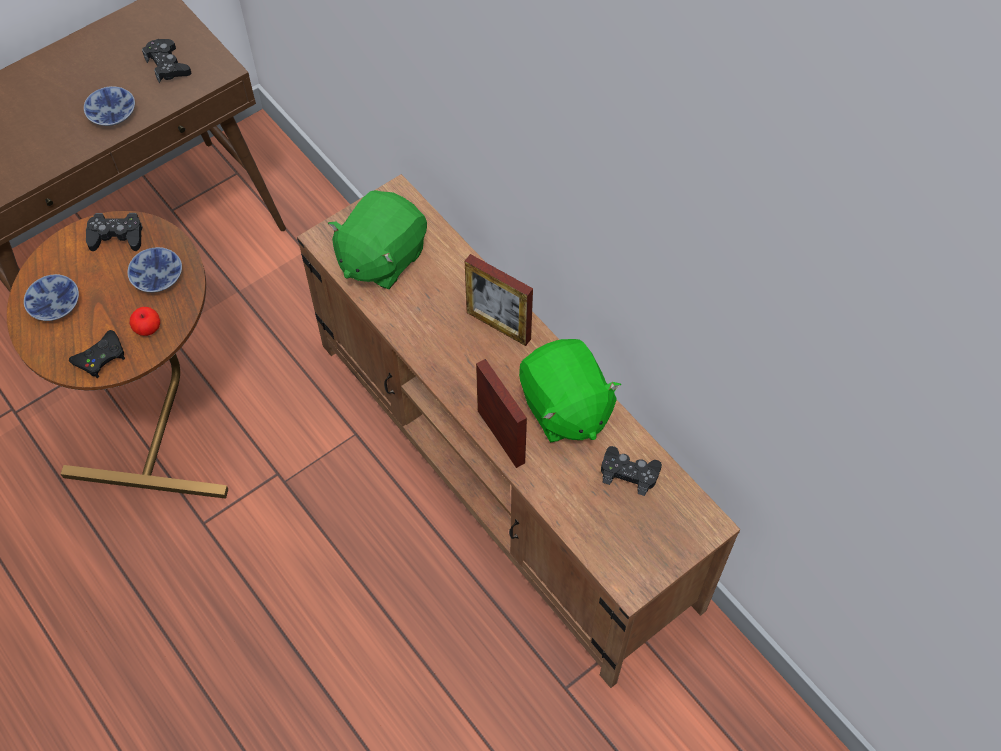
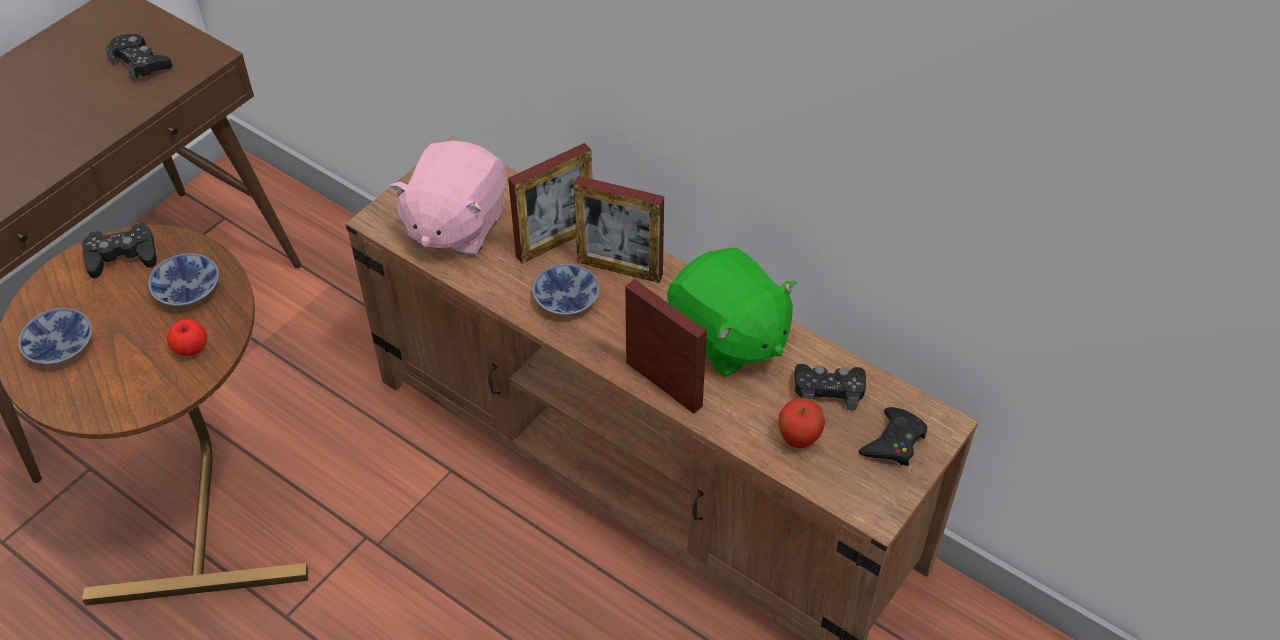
camera: 15 degrees left, 10 degrees down
black game controller [69,330,125,378] -> black game controller moved to [859,407,927,466]
bowl [84,86,135,126] -> bowl moved to [533,264,599,315]
green plush toy [328,190,427,289] -> pink plush toy [389,140,507,256]
none -> picture frame [508,143,592,264]
none -> apple [778,398,825,448]

